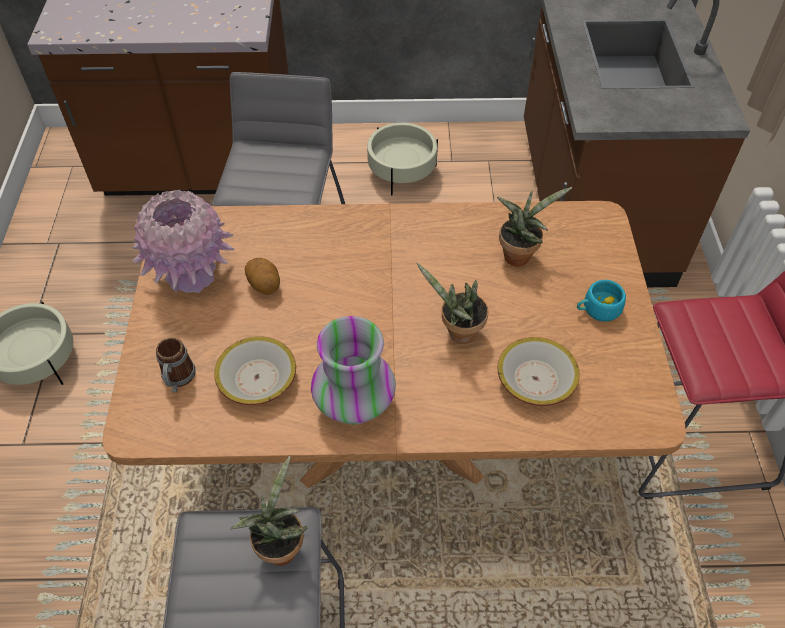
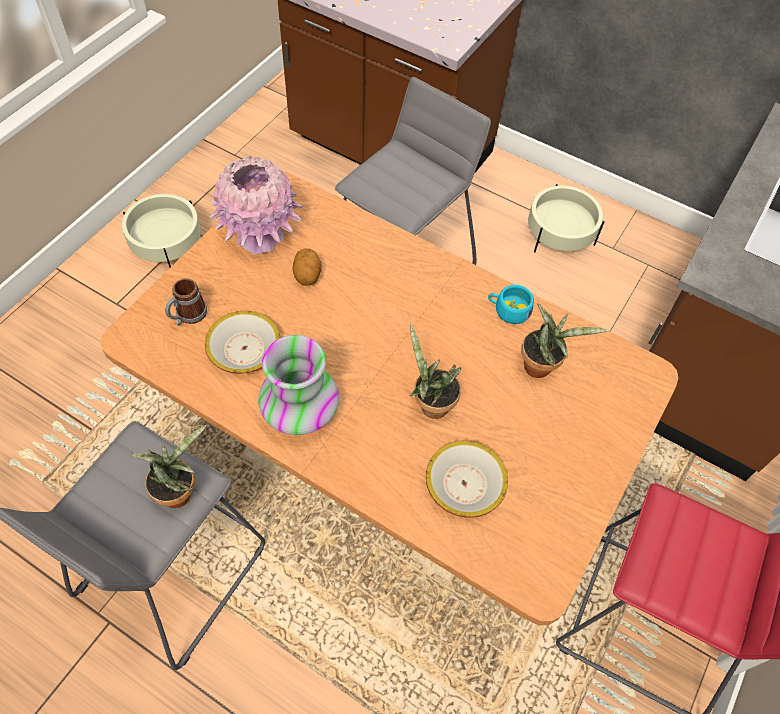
camera: 30 degrees right, 5 degrees up
turquoise cup [577,280,626,322] -> turquoise cup moved to [488,285,534,324]

